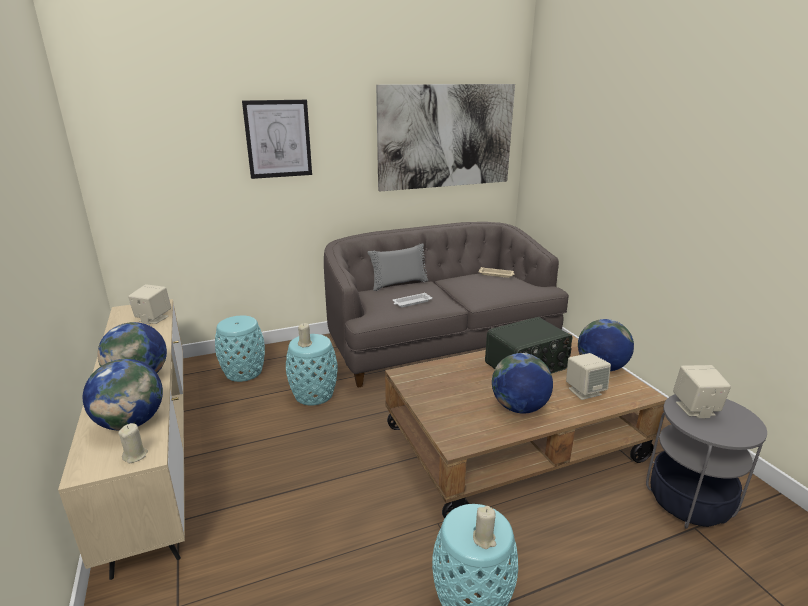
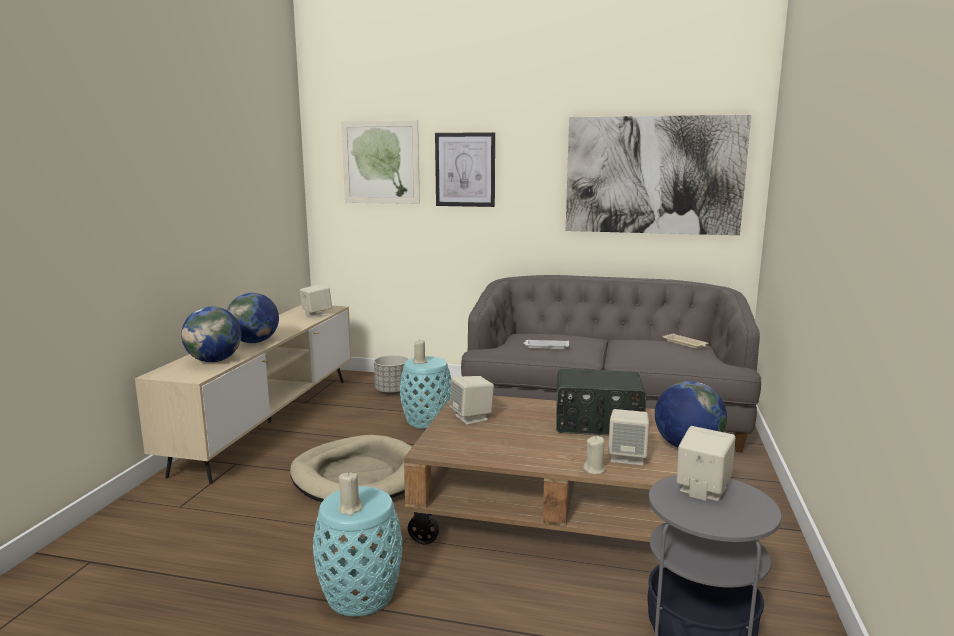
camera: 35 degrees right, 10 degrees down
beige candle [118,423,148,463] -> beige candle moved to [583,436,606,474]
turquoise stool [215,316,265,382] -> grey planter [374,355,409,394]
grey pillow [367,243,428,291] -> none
globe [492,353,553,414] -> none
none -> beige dog bed [290,435,412,502]
none -> picture [341,120,420,204]
none -> beige speaker [450,376,494,425]

